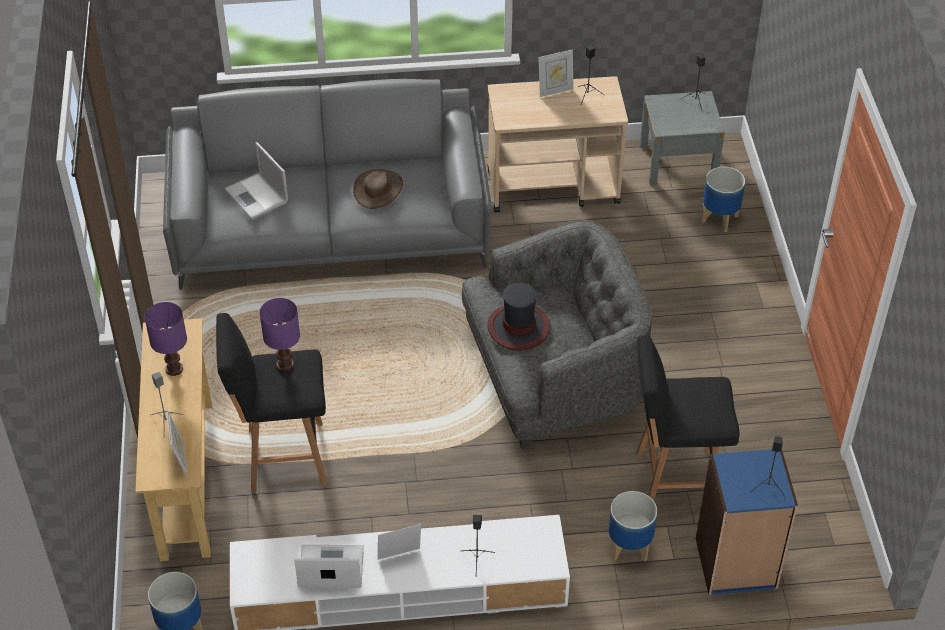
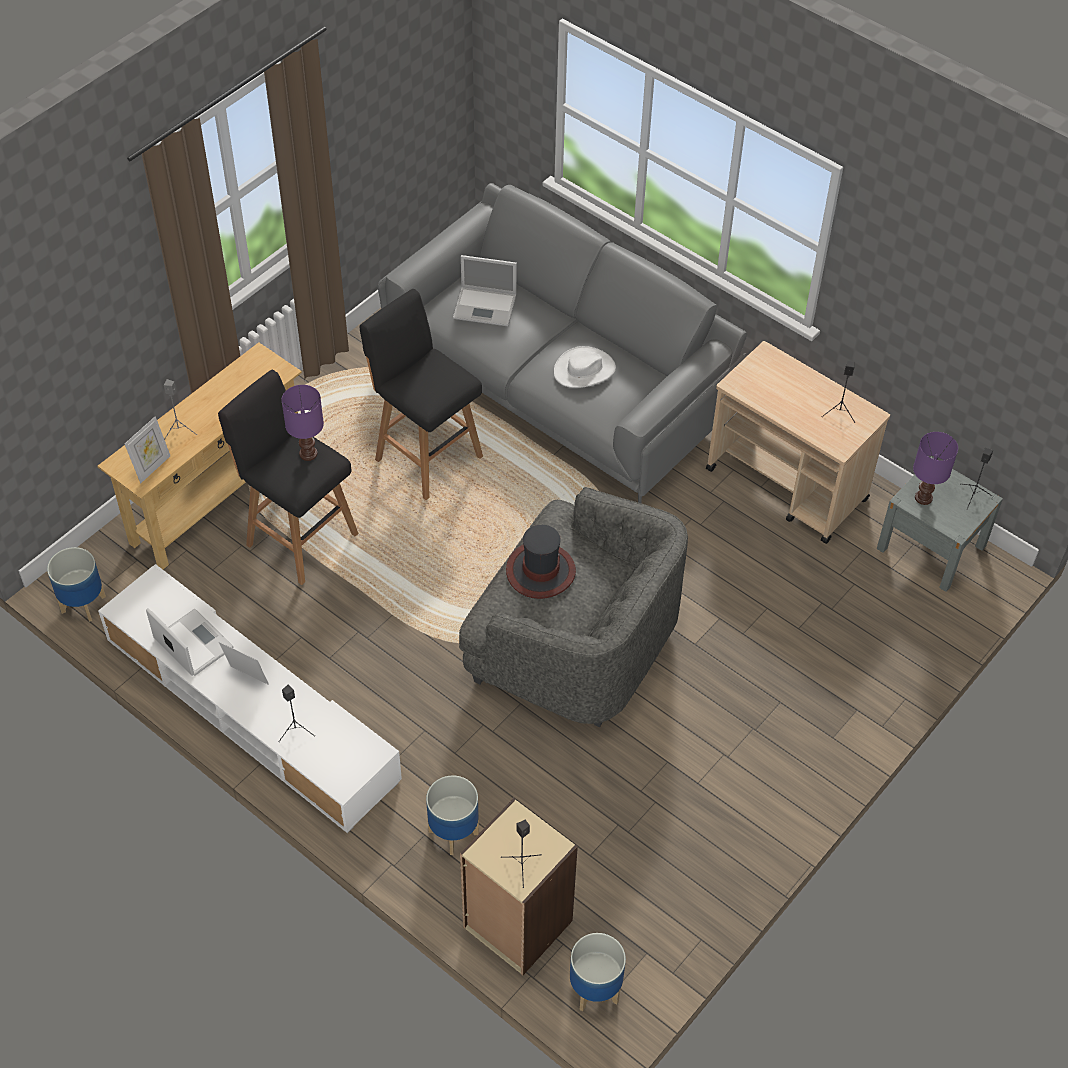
camera: 45 degrees right, 5 degrees up
purple table lamp [145,302,187,376] -> purple table lamp moved to [913,432,958,505]
laptop [225,142,288,219] -> laptop turned 90 degrees counterclockwise [453,255,517,326]
brown hat [353,169,403,209] -> white hat [554,346,616,388]
picture frame [538,49,574,97] -> none
black stool [637,335,739,500] -> black stool moved to [360,289,483,500]
blue bookcase [696,449,798,595] -> beige bookcase [460,798,578,975]
planter [701,167,745,232] -> planter moved to [570,933,626,1011]

